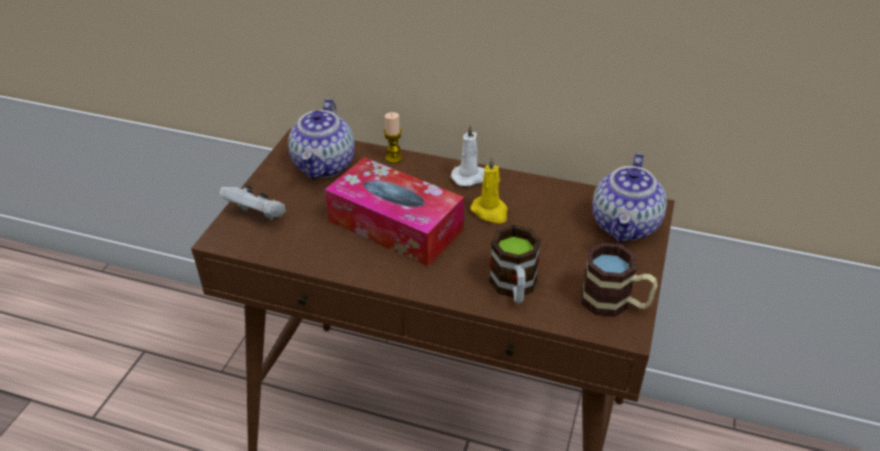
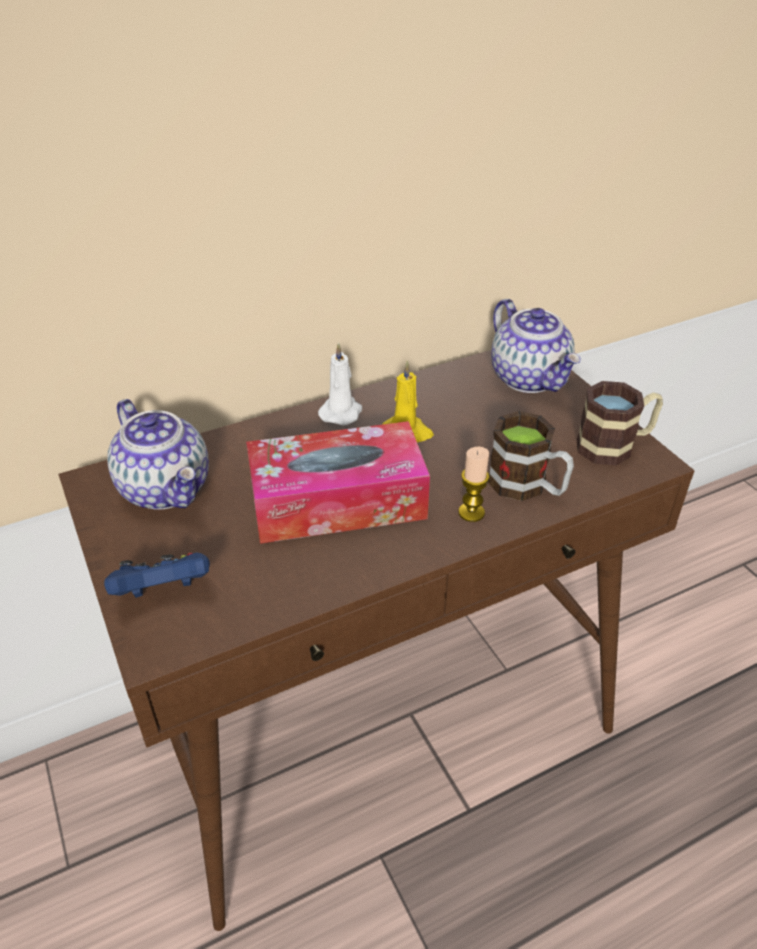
camera: 45 degrees left, 0 degrees up
white game controller [218,185,286,220] -> blue game controller [104,553,210,598]
candle [384,112,403,163] -> candle moved to [458,447,489,522]

